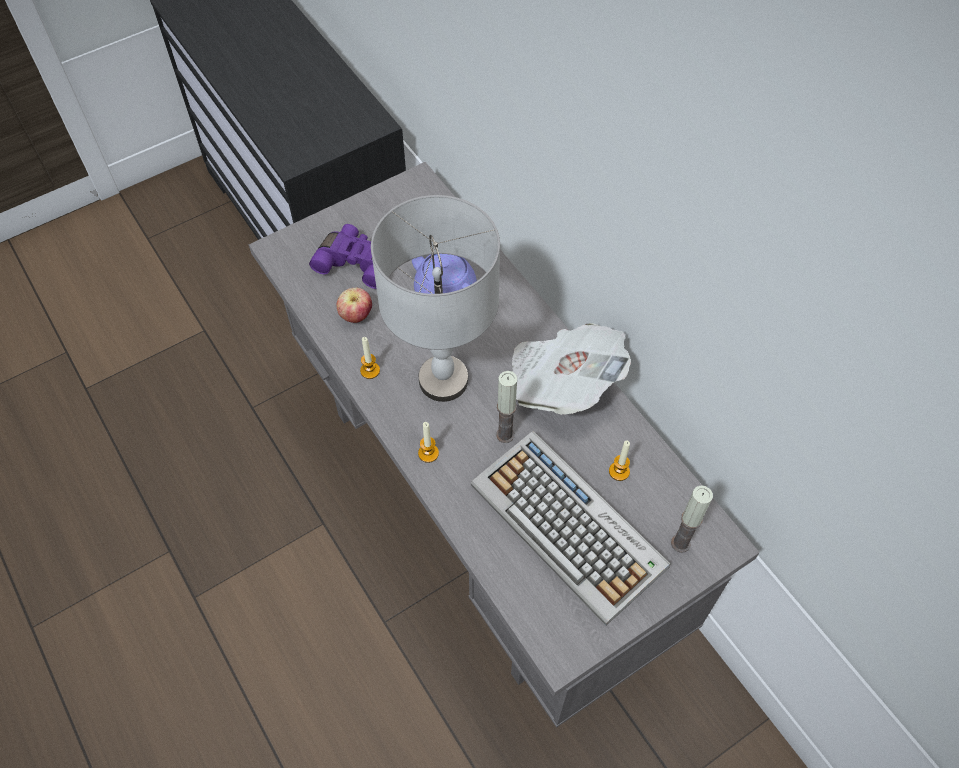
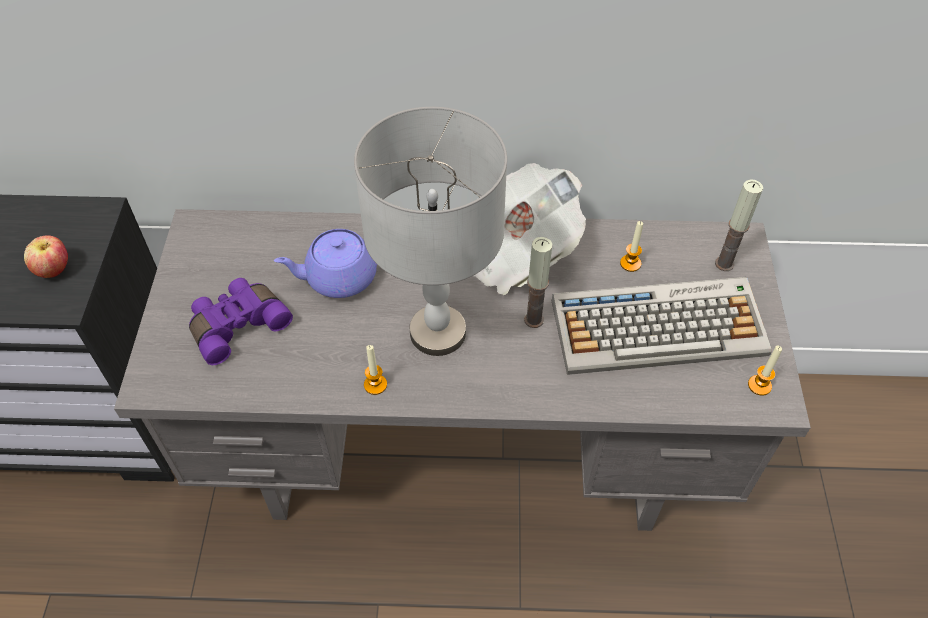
camera: 55 degrees left, 5 degrees down
apple [337,288,372,323] -> apple moved to [24,235,68,278]
candle [418,422,439,463] -> candle moved to [748,345,782,396]

